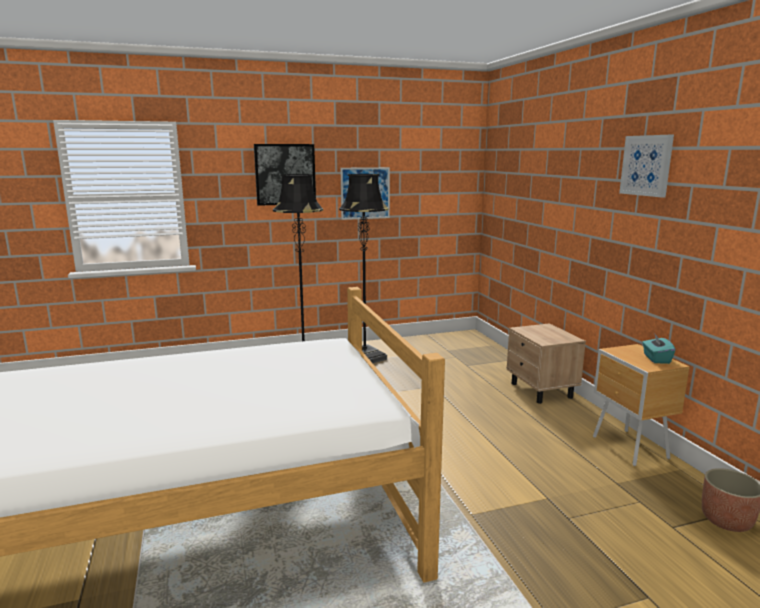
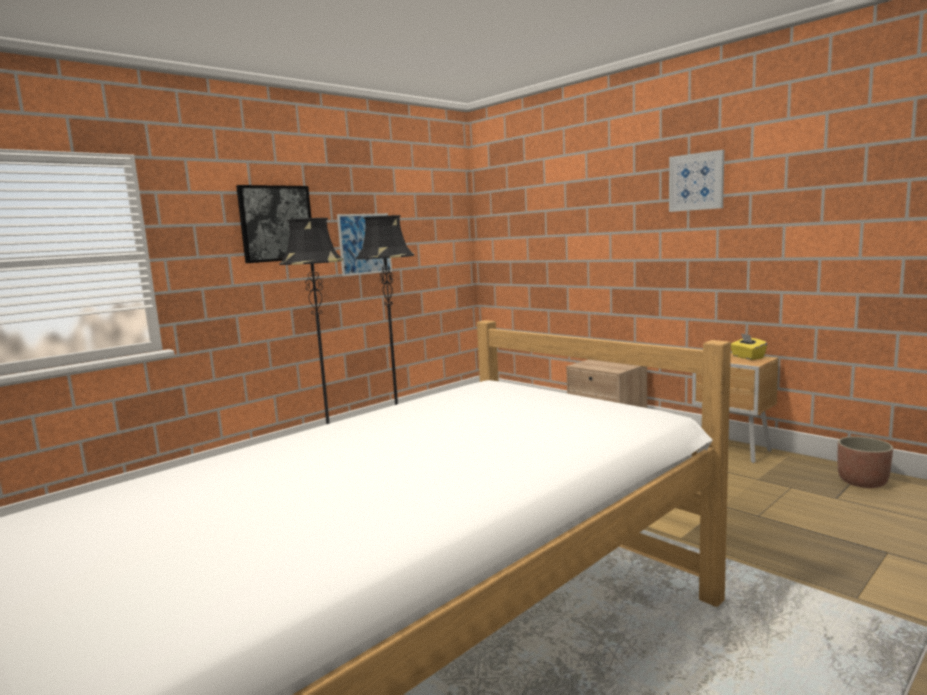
camera: 25 degrees left, 5 degrees down
turquoise tissue box [642,333,675,364] -> yellow tissue box [731,333,767,360]

